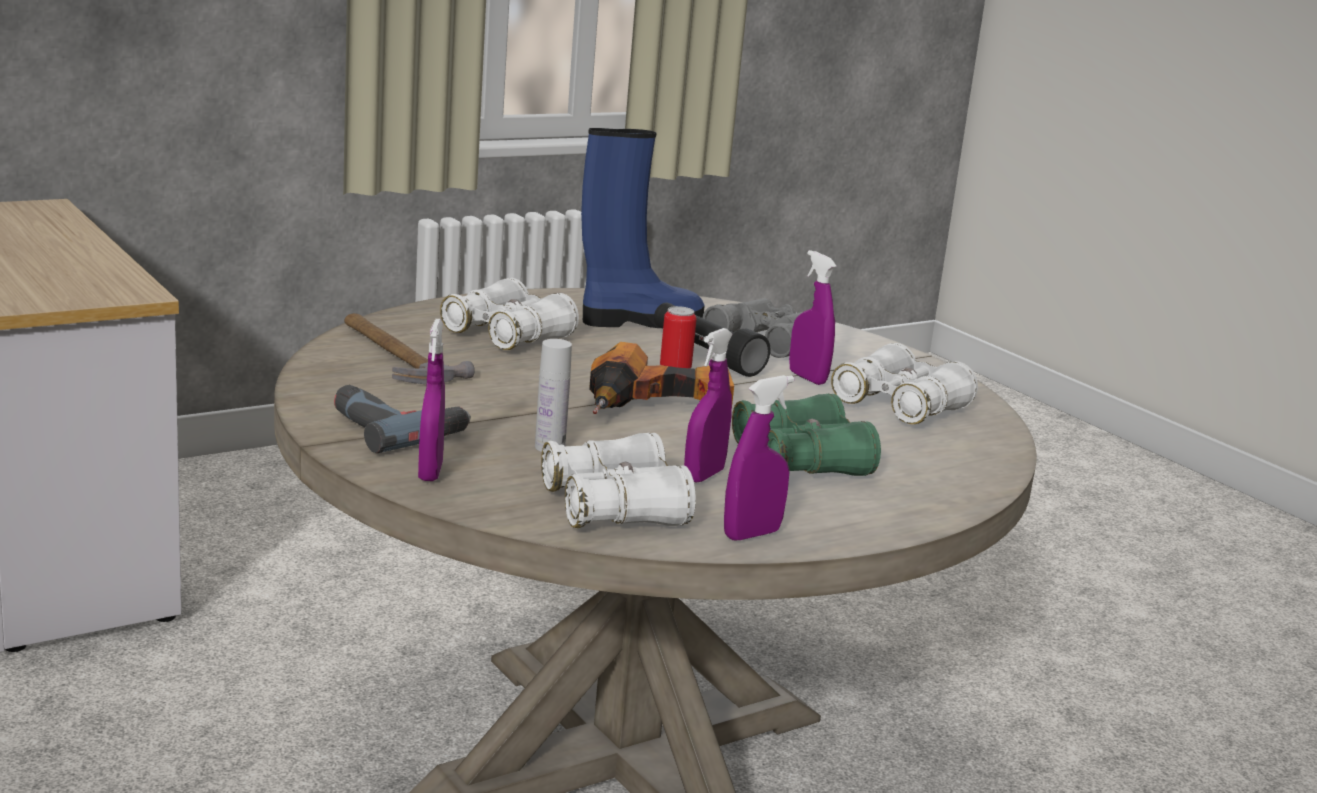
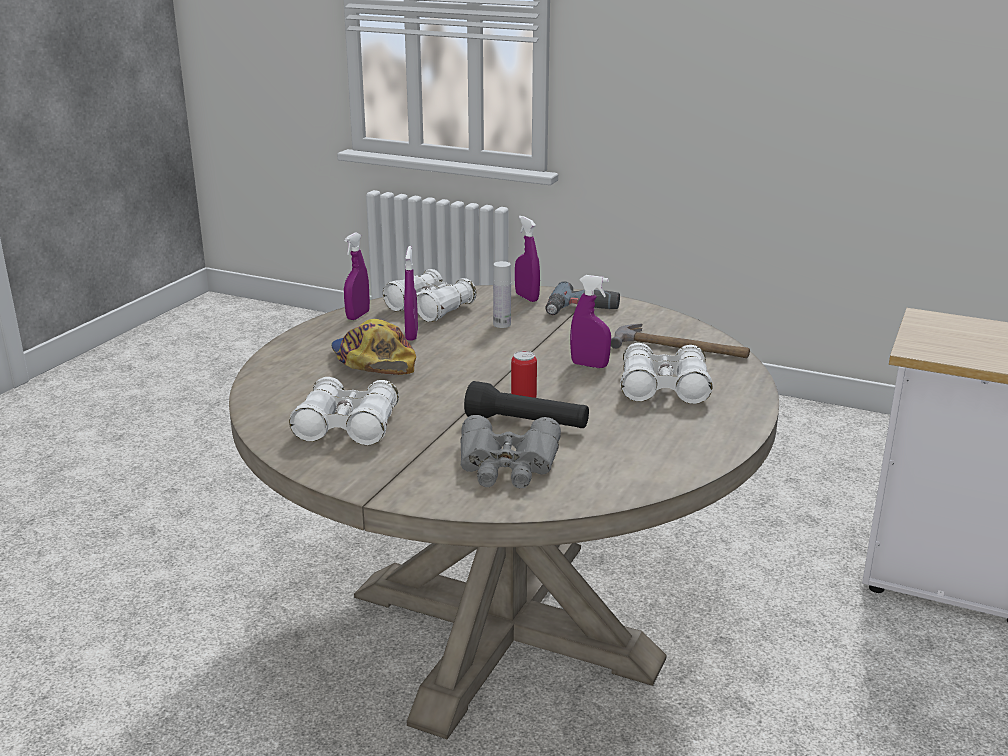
camera: 150 degrees right, 5 degrees up
blue boot [581,128,705,328] -> none
power drill [589,342,734,414] -> none
green binoculars [732,394,881,476] -> cap [331,319,416,375]
purple spray bottle [789,250,836,385] -> purple spray bottle moved to [570,275,611,368]

